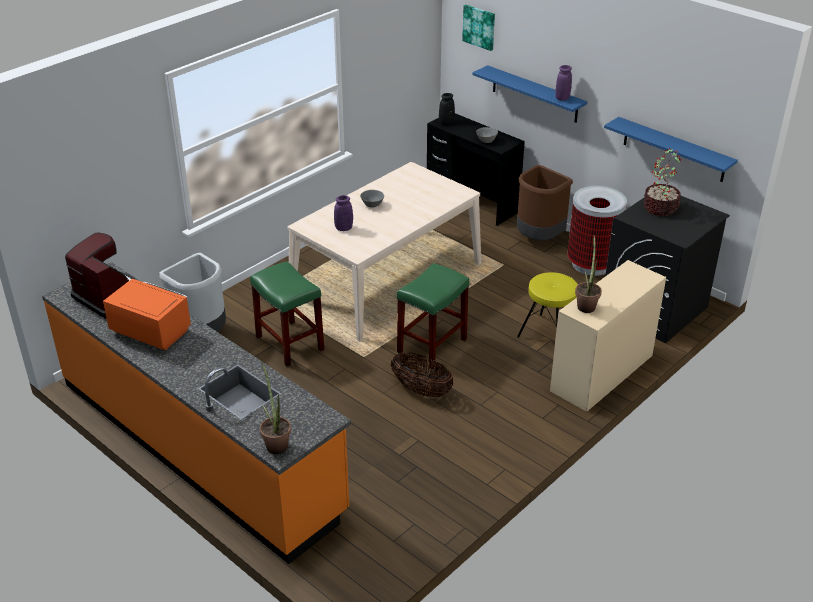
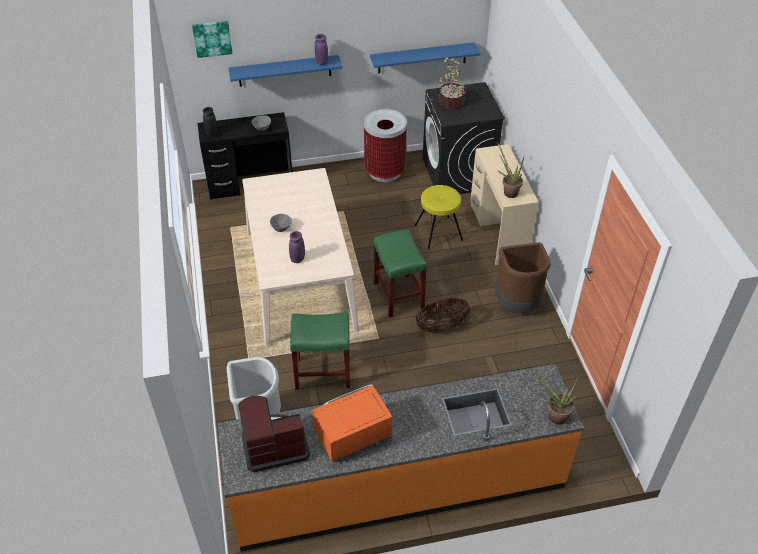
camera: 55 degrees left, 10 degrees up
brown trash can [517,165,573,241] -> brown trash can moved to [495,242,550,313]

